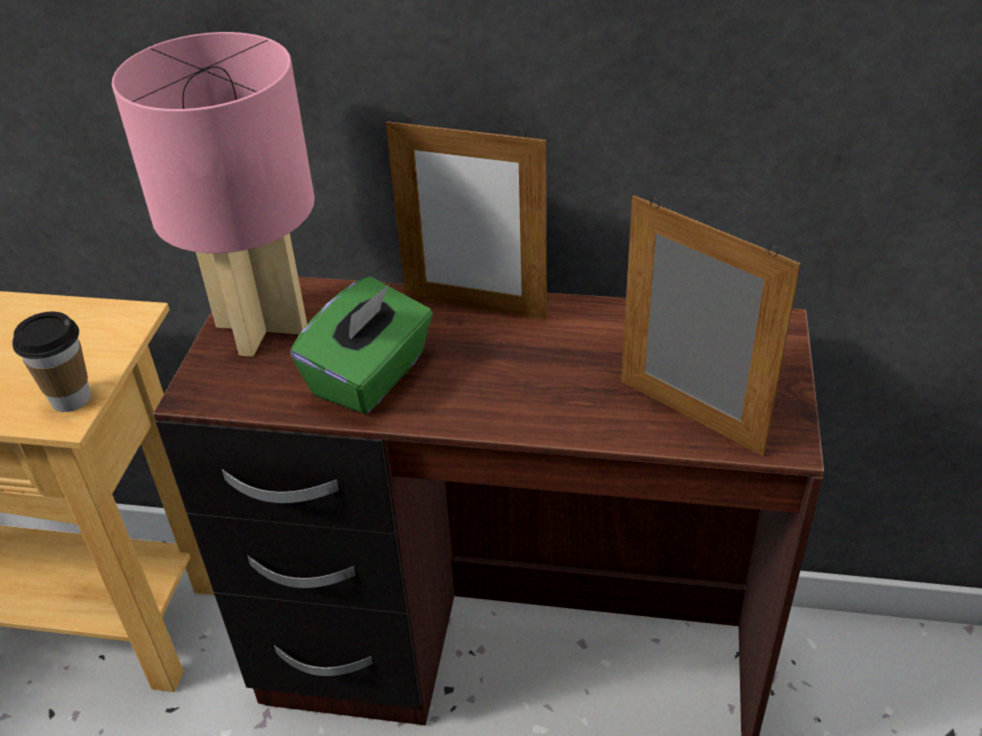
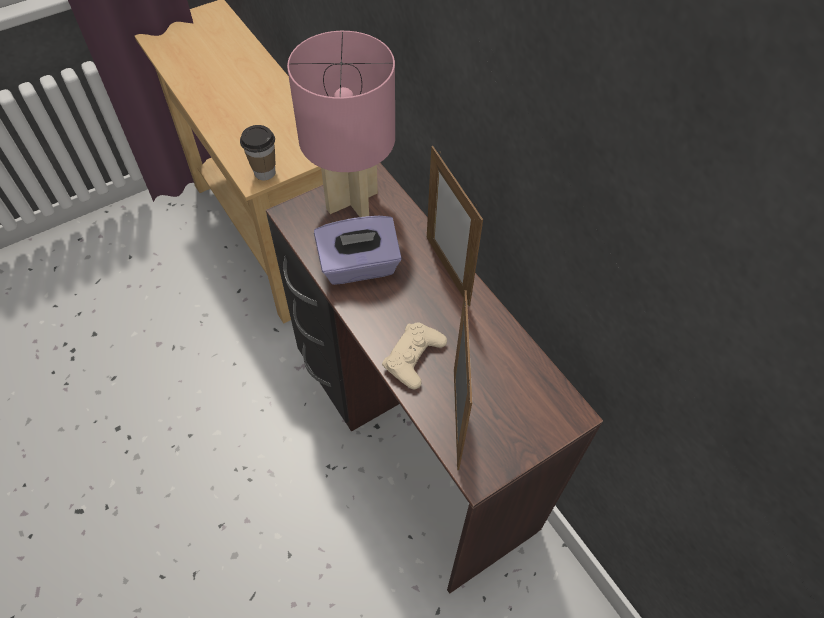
camera: 45 degrees right, 15 degrees up
green tissue box [290,276,433,414] -> purple tissue box [314,216,402,285]
none -> beige game controller [382,323,447,389]

